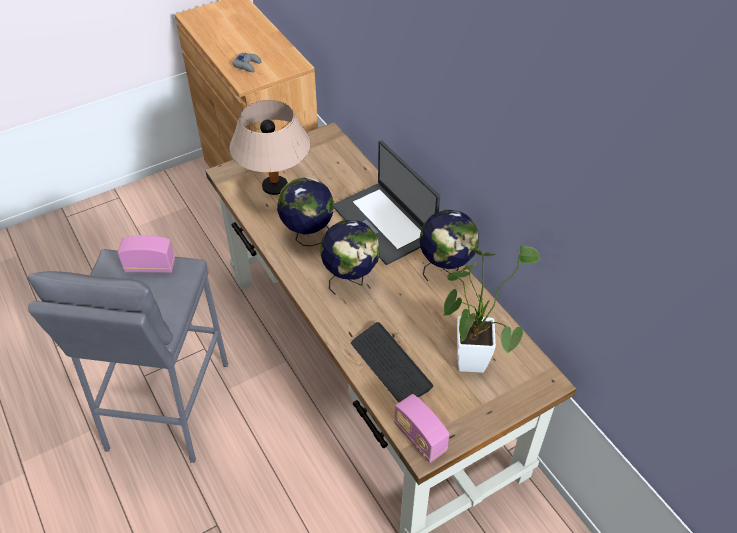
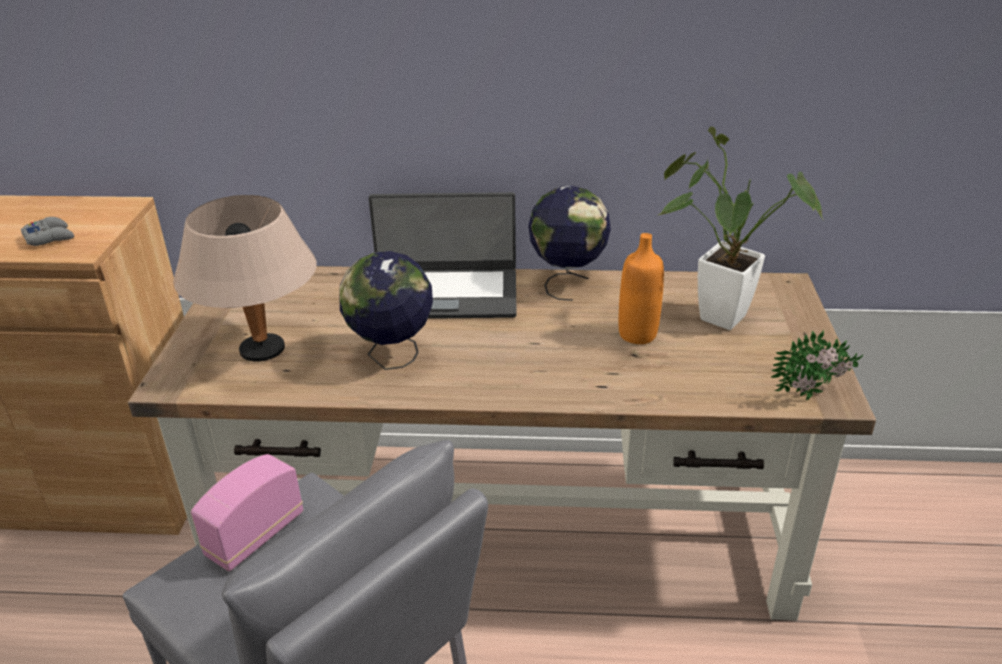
camera: 55 degrees left, 15 degrees down
globe [320,220,380,295] -> none
keyboard [351,322,434,403] -> none
radio [394,394,449,463] -> potted plant [771,330,863,400]
none -> orange bottle [619,233,664,344]

